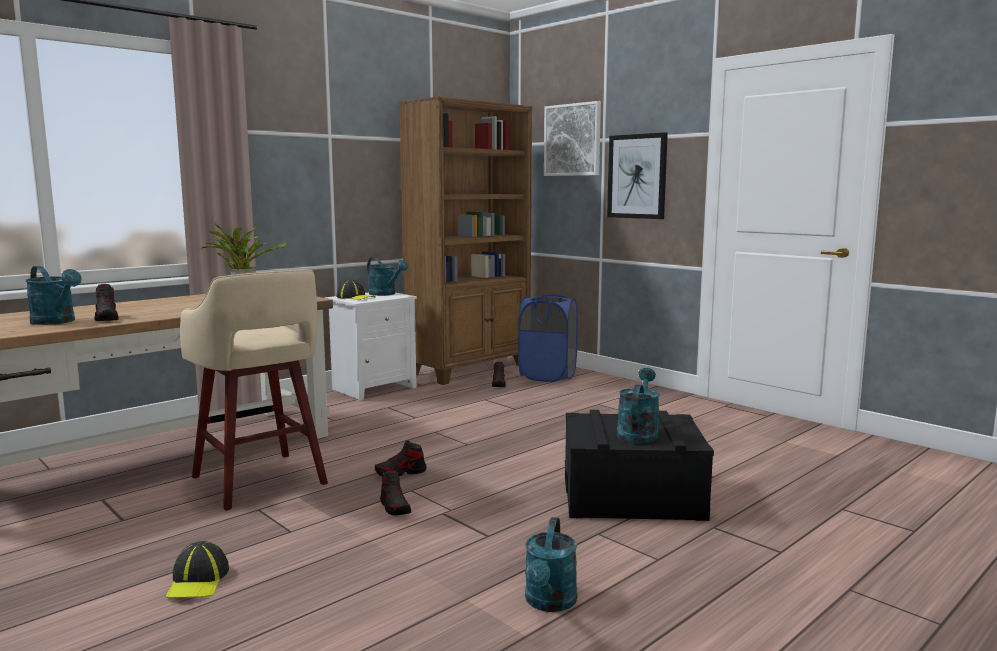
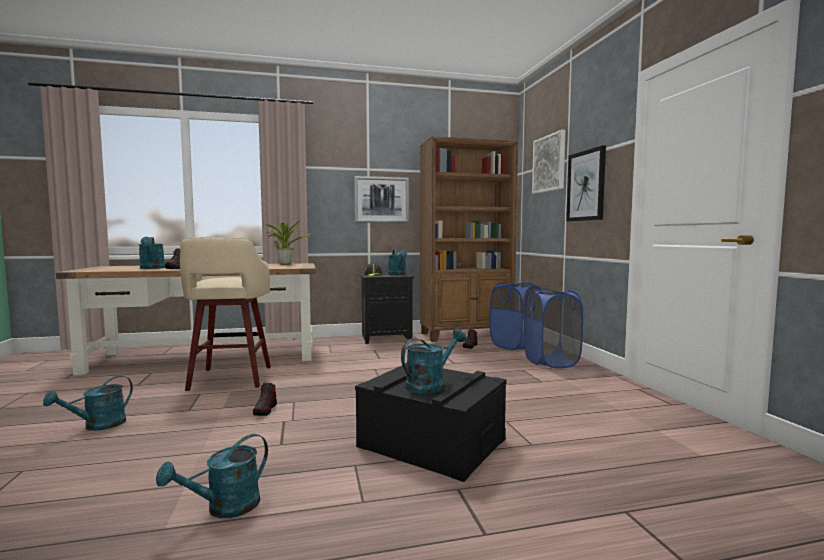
camera: 30 degrees right, 5 degrees down
cap [165,541,229,598] -> turquoise watering can [43,375,133,431]
white nightstand [325,292,417,401] -> black nightstand [359,274,414,344]
shoe [375,440,427,477] -> none
none -> picture [354,176,409,223]
none -> blue laundry basket [524,289,583,368]

